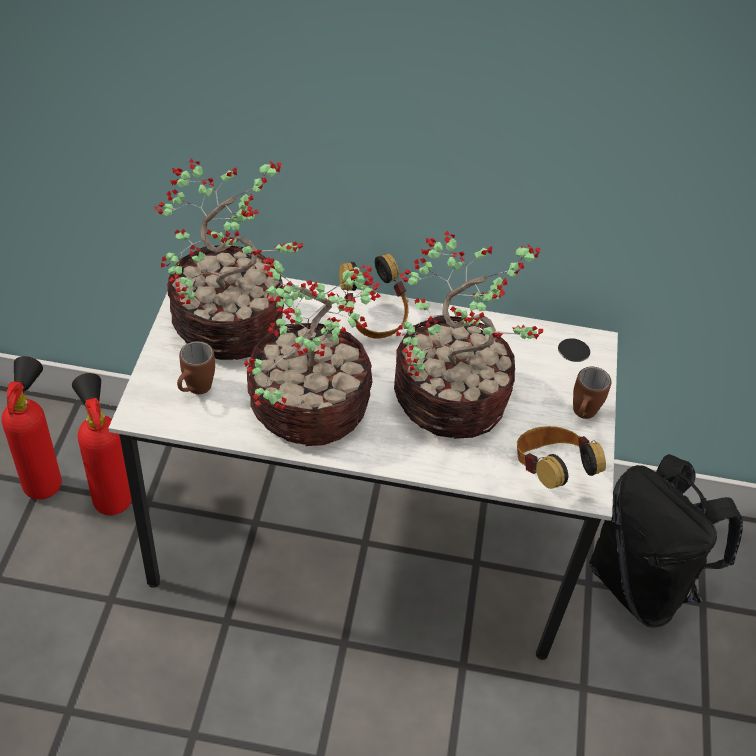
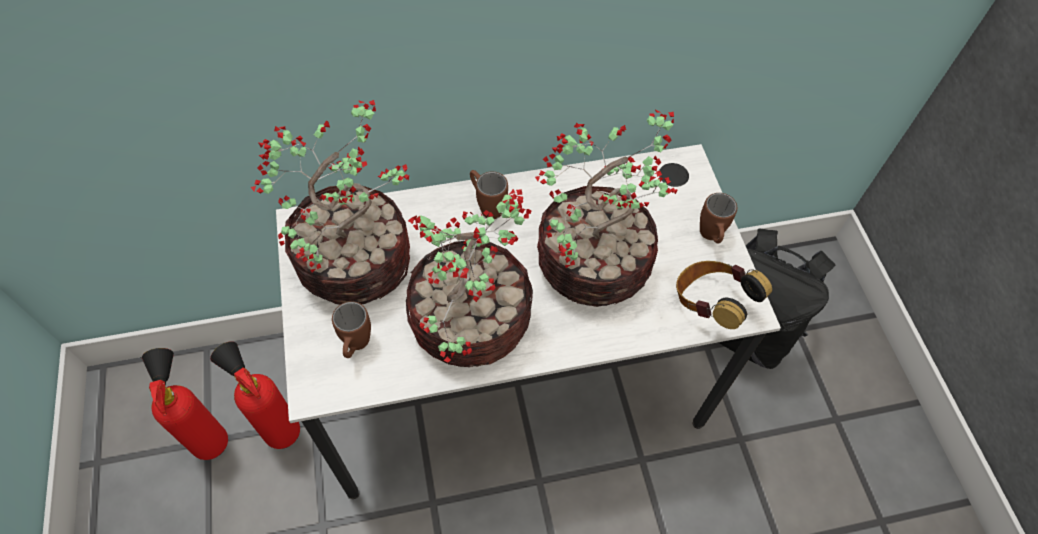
camera: 20 degrees left, 10 degrees up
headphones [339,254,408,338] -> brown mug [470,170,508,219]

